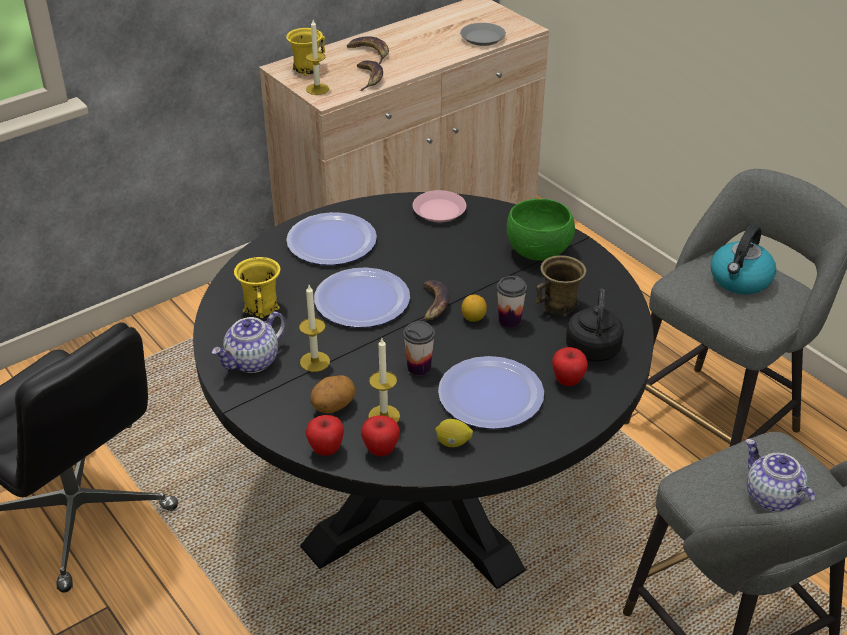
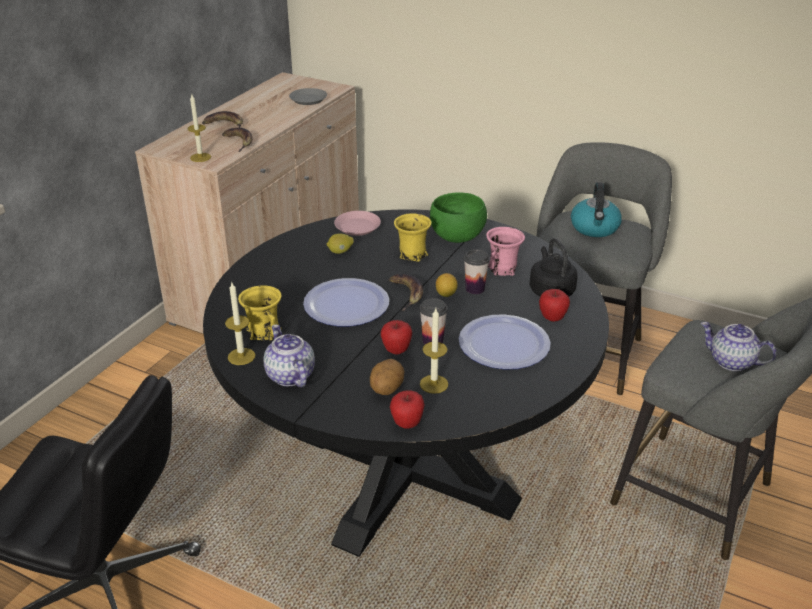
camera: 25 degrees left, 5 degrees down
teapot [212,312,286,373] -> teapot turned 135 degrees clockwise [263,325,315,387]
yellow mug [286,28,325,75] -> yellow mug moved to [394,214,431,262]
plate [286,212,377,265] -> none
candle [299,285,330,372] -> candle moved to [225,283,255,365]
apple [361,415,400,456] -> apple moved to [381,320,412,354]
lemon [435,419,473,447] -> lemon moved to [327,234,354,254]
brown mug [536,255,587,317] -> pink mug [486,227,525,276]

